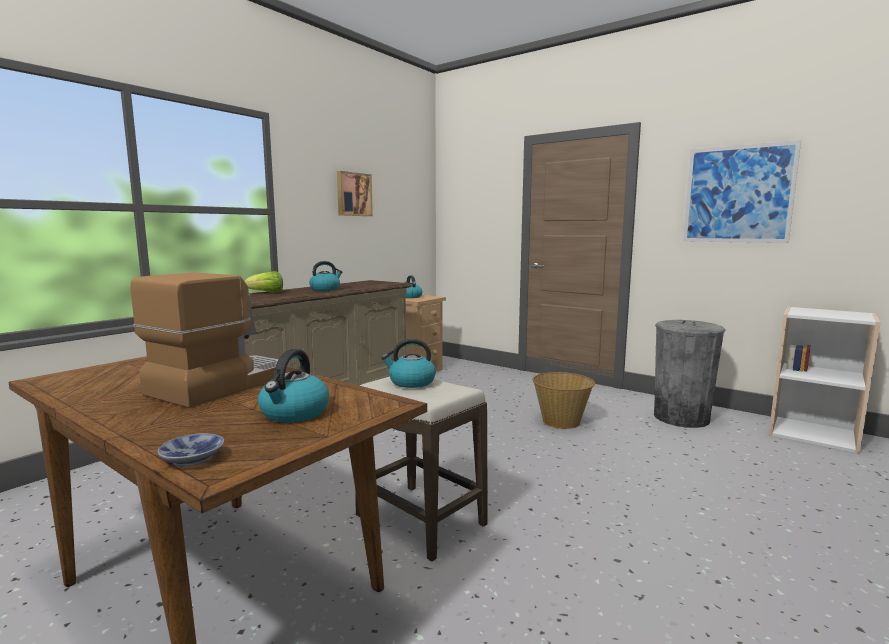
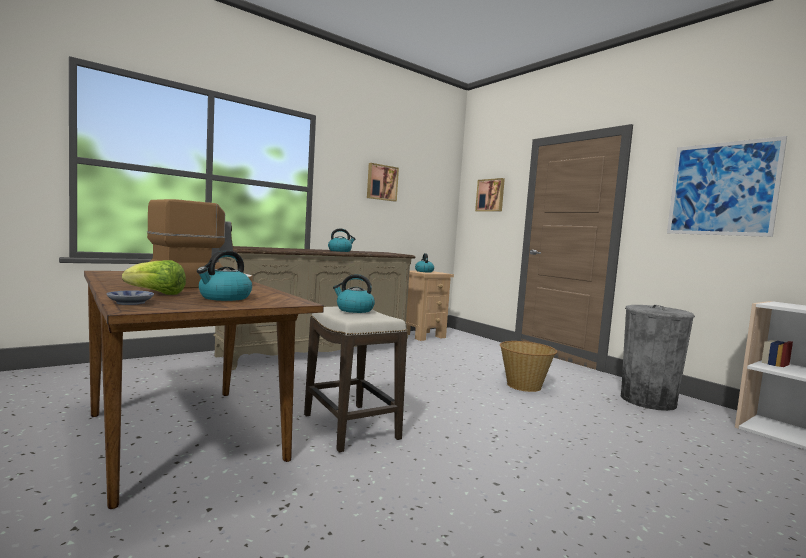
camera: 15 degrees right, 5 degrees down
lettuce [245,271,283,293] -> lettuce moved to [122,260,186,295]
none -> picture [475,178,505,212]

